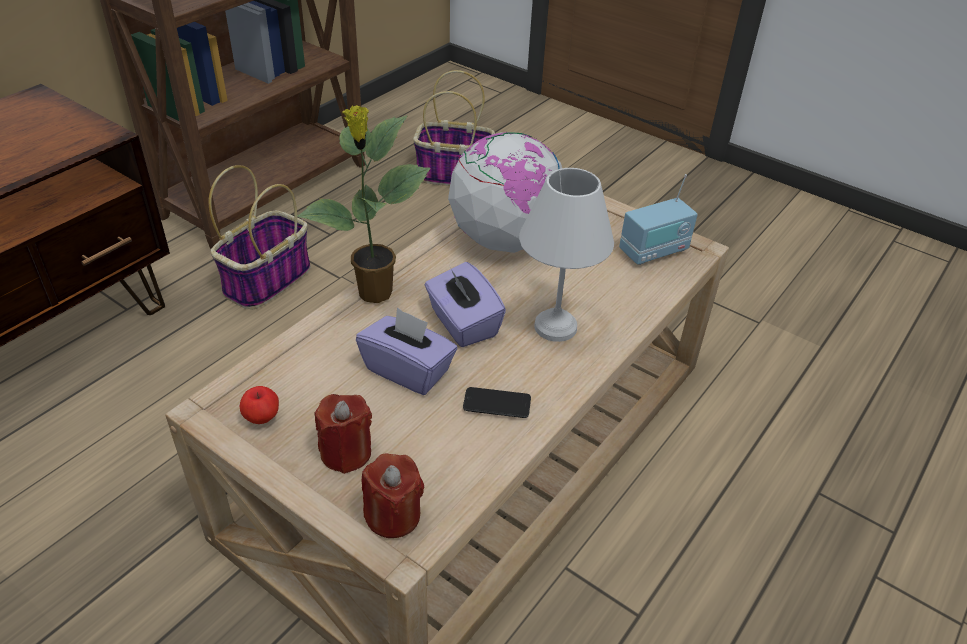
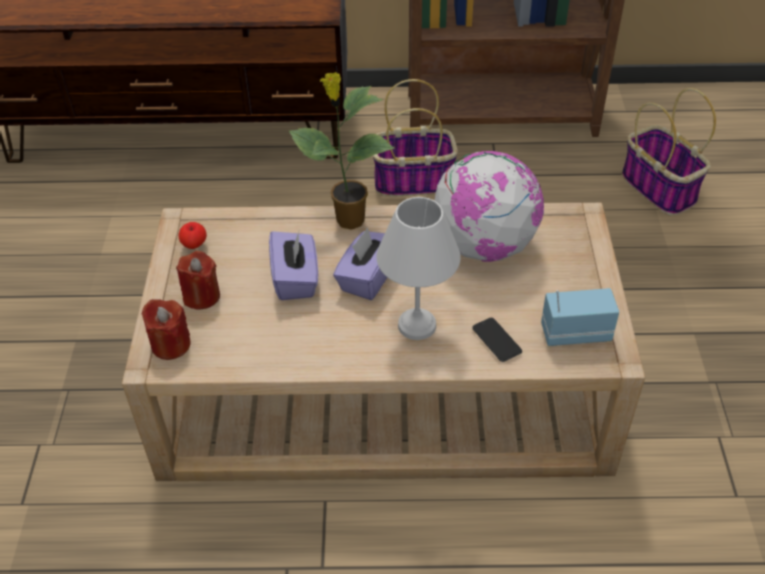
camera: 55 degrees right, 5 degrees up
phone [463,387,531,418] -> phone moved to [472,318,522,362]
radio [619,174,698,265] -> radio turned 150 degrees clockwise [541,288,619,346]

